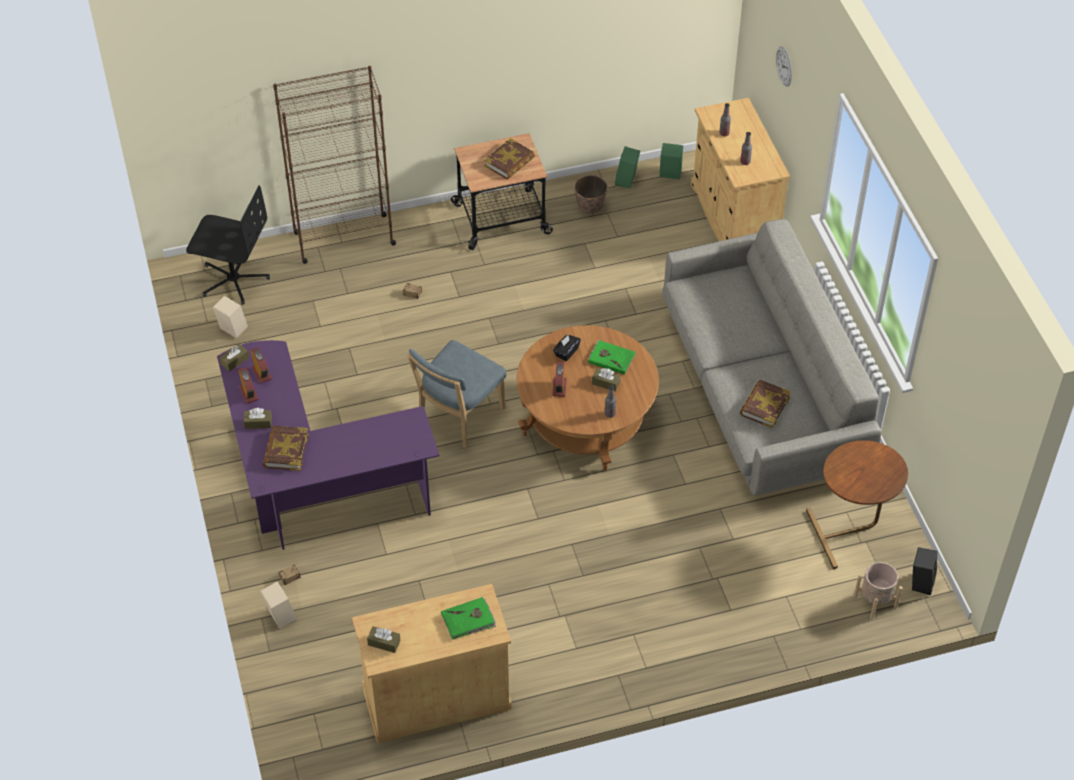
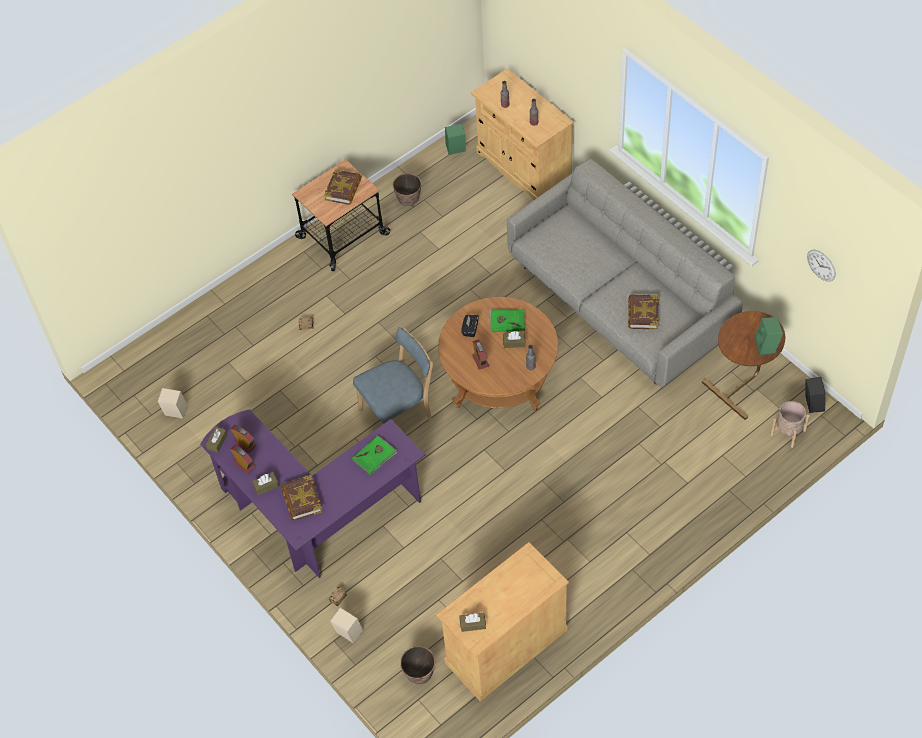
camera: 20 degrees left, 5 degrees up
black office chair [186,185,270,305] -> none
brown bookcase [273,66,396,264] -> none
blue chair [407,340,506,448] -> blue chair turned 135 degrees counterclockwise [353,327,433,425]
green book [441,597,496,640] -> green book moved to [352,436,397,475]
green speaker [615,147,640,188] -> green speaker moved to [755,317,783,355]
wall clock [776,46,792,86] -> wall clock moved to [807,249,836,282]
none -> planter [400,646,435,684]

